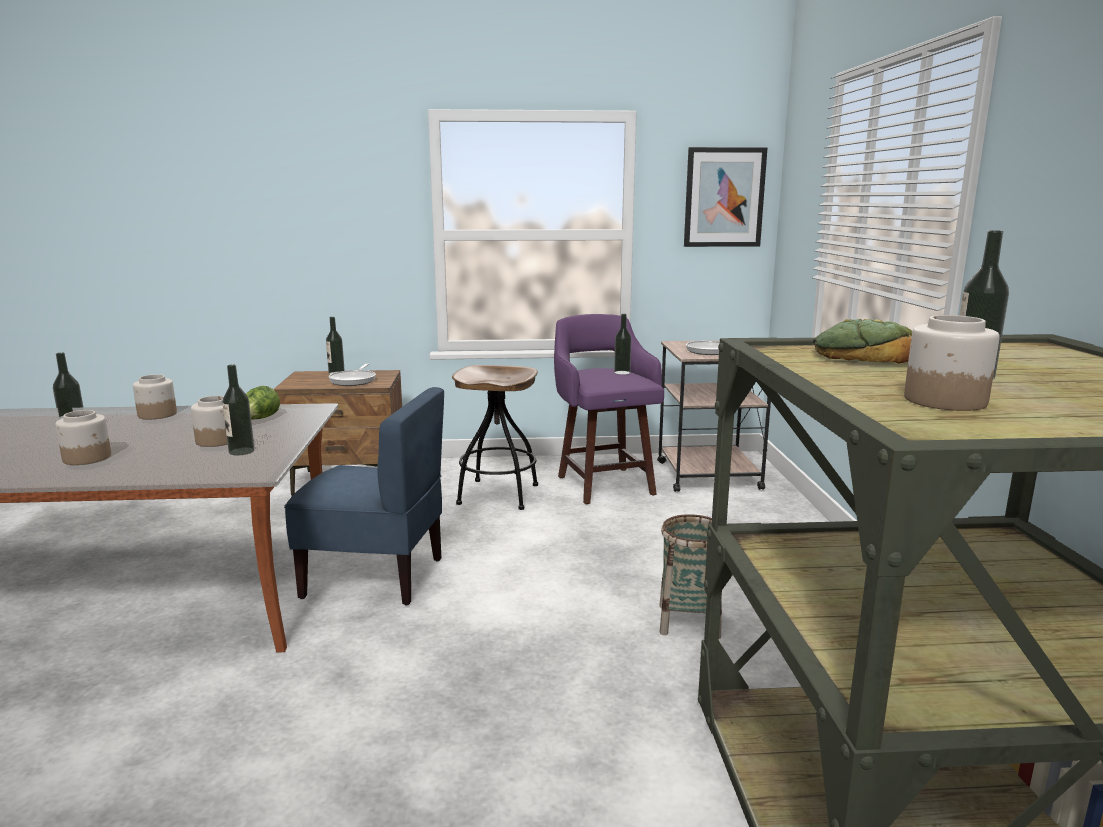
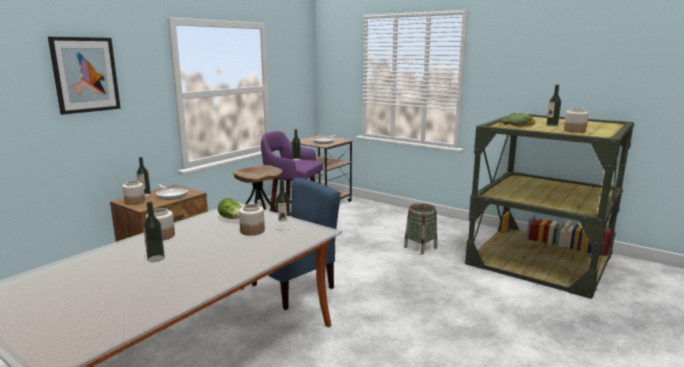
camera: 50 degrees left, 0 degrees up
jar [55,410,111,465] -> jar moved to [122,180,145,205]
picture [684,147,767,247] -> picture moved to [48,37,121,115]

